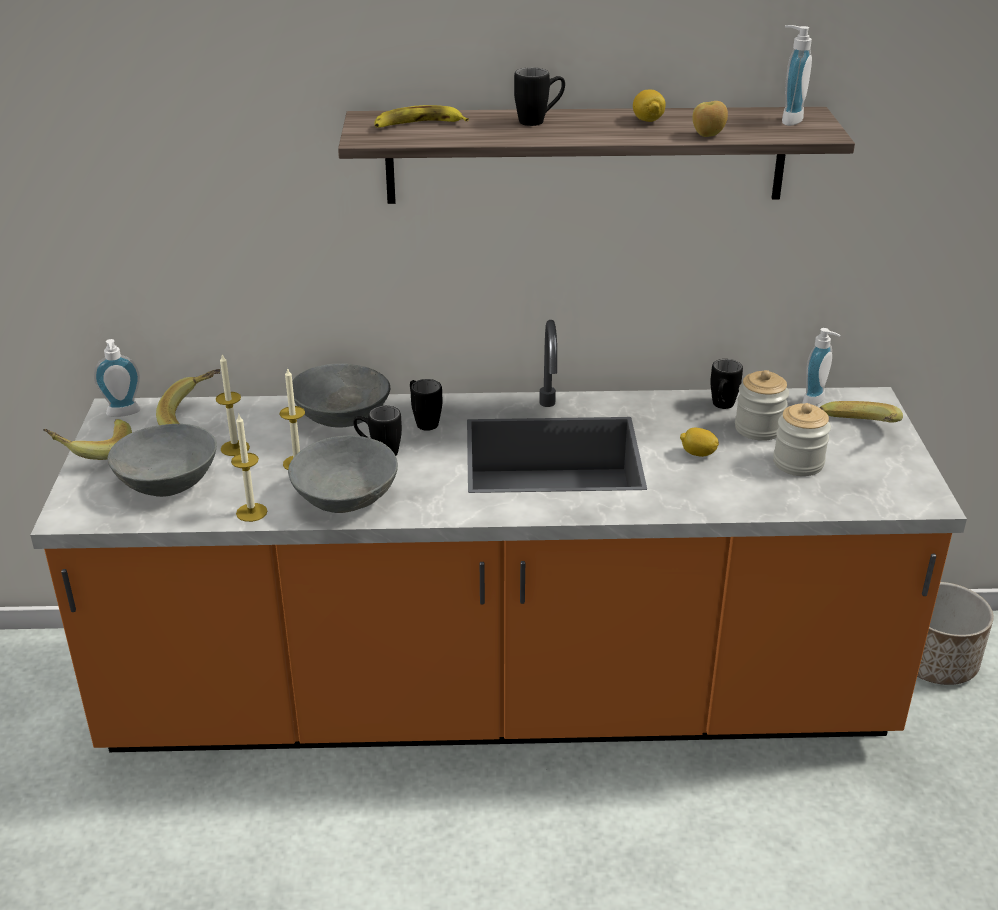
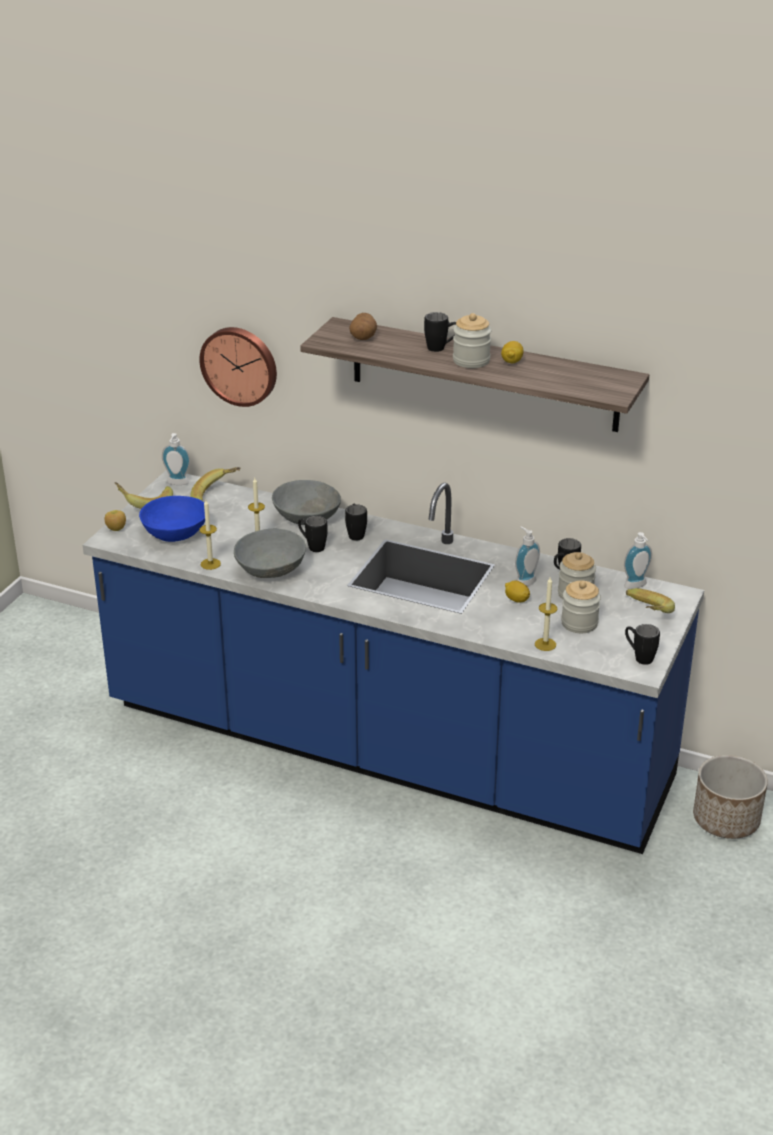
camera: 25 degrees right, 0 degrees up
orange counter [30,320,967,752] -> blue counter [83,470,704,854]
grey bowl [108,424,217,497] -> blue bowl [139,496,205,542]
candle [216,353,250,456] -> candle moved to [535,577,557,651]
banana [375,105,469,128] -> potato [349,313,377,340]
apple [692,101,728,137] -> apple moved to [105,510,126,531]
soap dispenser [782,25,812,126] -> soap dispenser moved to [515,526,540,586]
none -> wall clock [199,327,277,407]
none -> jar [453,313,491,368]
none -> black mug [625,624,660,665]

